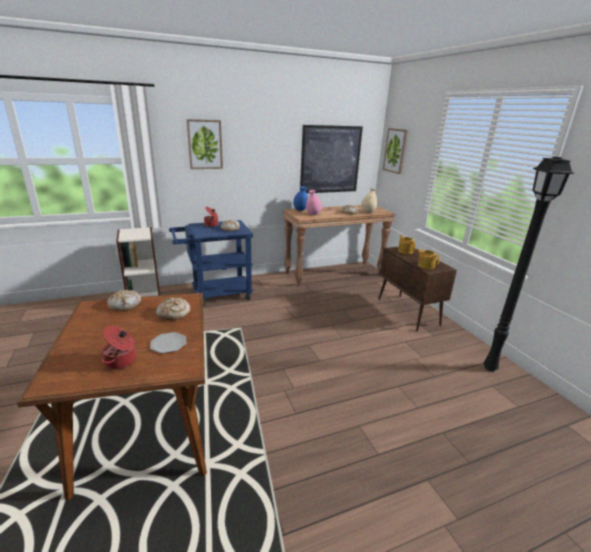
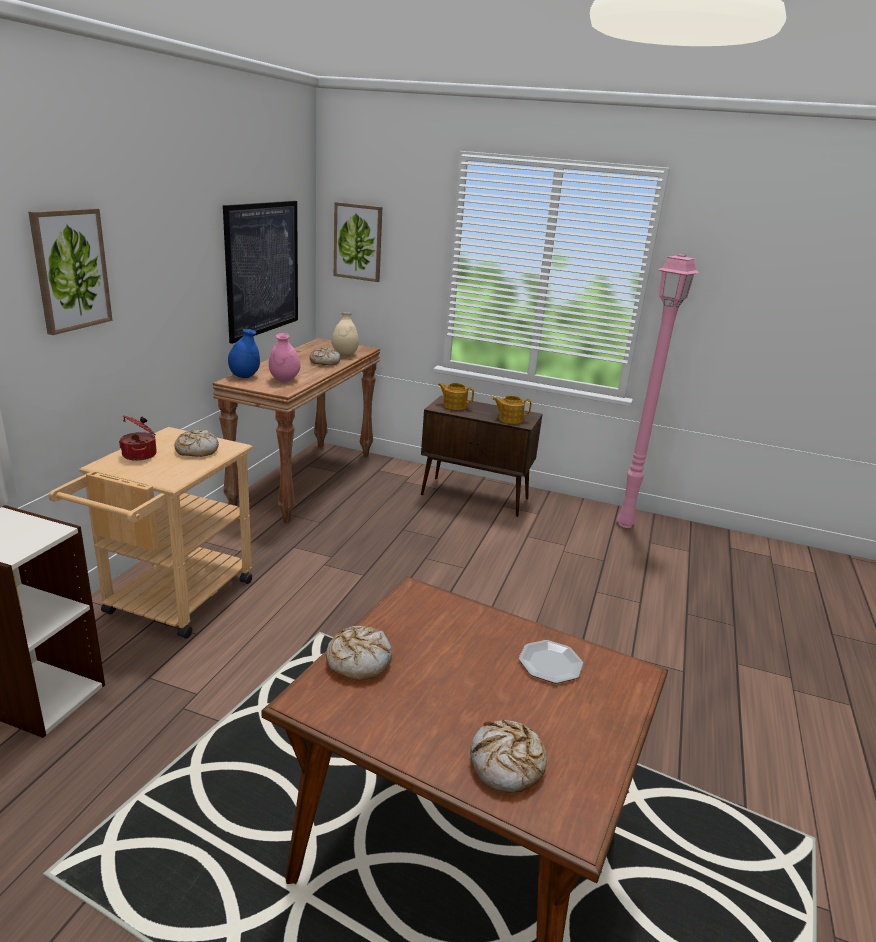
camera: 50 degrees left, 0 degrees up
cooking pot [102,326,136,370] -> none
bread [156,297,190,320] -> bread moved to [470,720,547,793]
blue cart [169,220,253,306] -> beige cart [49,427,253,639]
black floor lamp [483,157,575,372] -> pink floor lamp [617,254,700,528]

